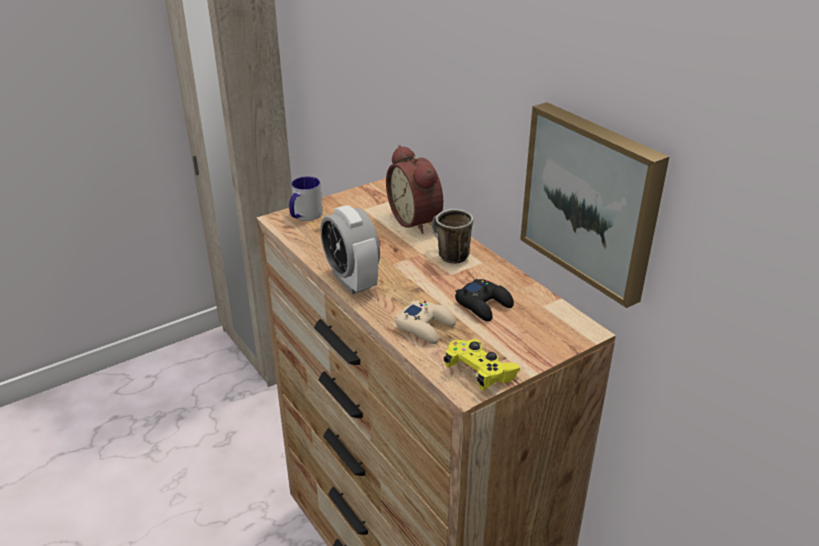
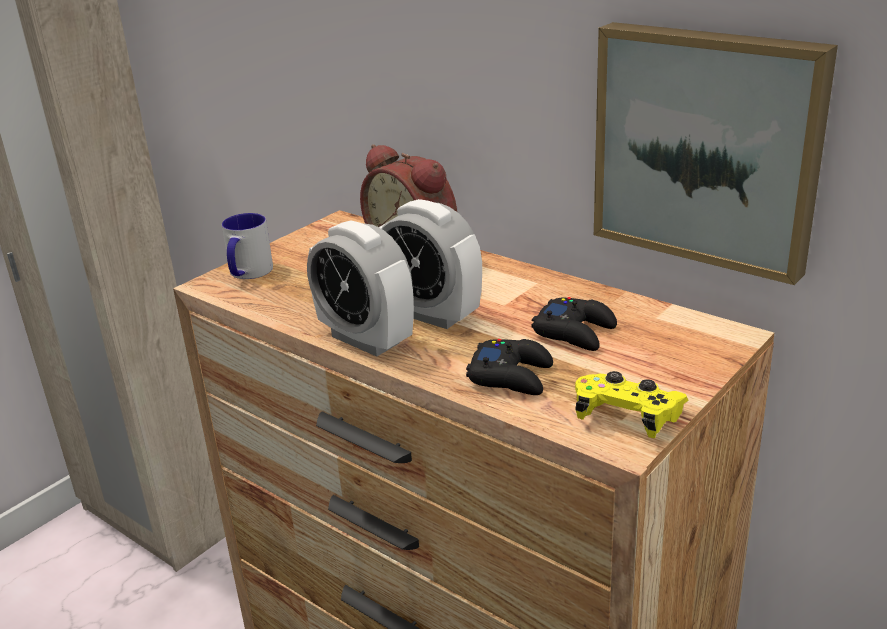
camera: 15 degrees left, 5 degrees down
beige game controller [395,300,456,344] -> black game controller [466,339,553,395]
mug [432,209,473,264] -> none
none -> alarm clock [379,199,482,329]

